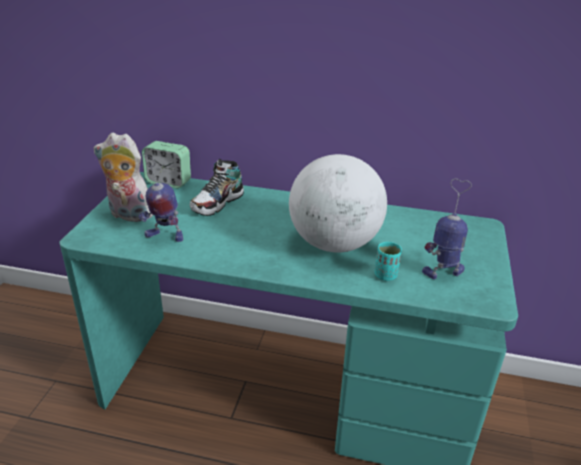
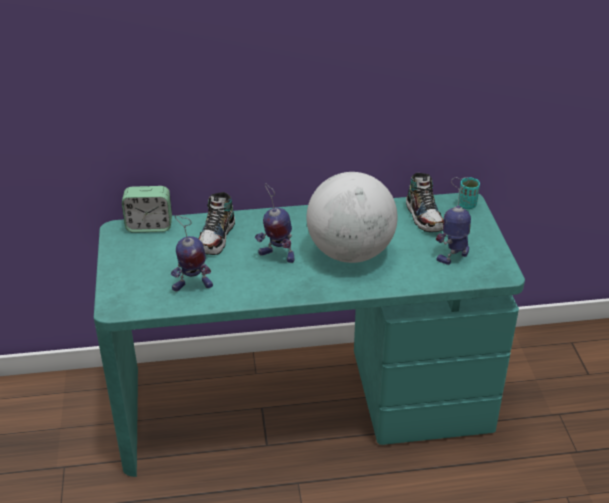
camera: 20 degrees left, 5 degrees up
plush toy [94,133,153,222] -> none
turquoise cup [374,242,402,281] -> turquoise cup moved to [458,177,480,209]
none -> toy robot [255,183,295,263]
none -> shoe [406,173,444,232]

